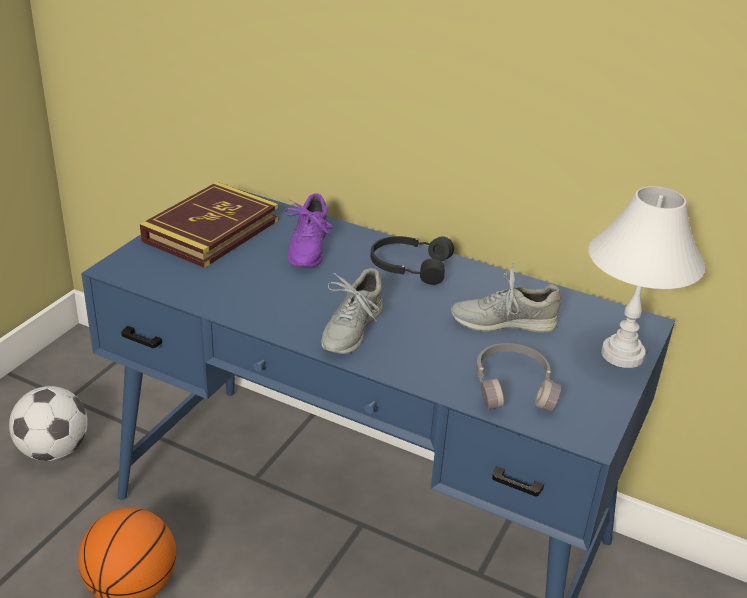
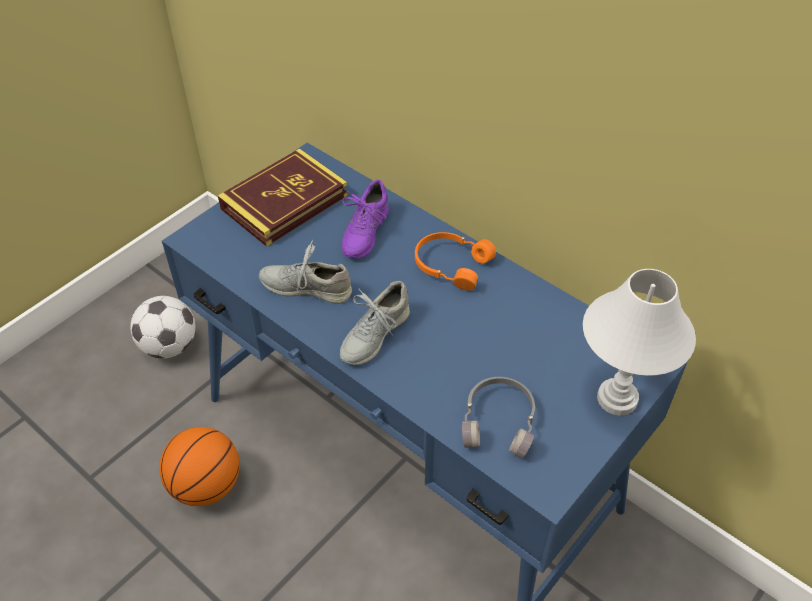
camera: 15 degrees right, 15 degrees up
black headphones [370,236,454,285] -> orange headphones [415,232,496,291]
grey shoe [451,263,561,333] -> grey shoe moved to [259,240,352,304]

